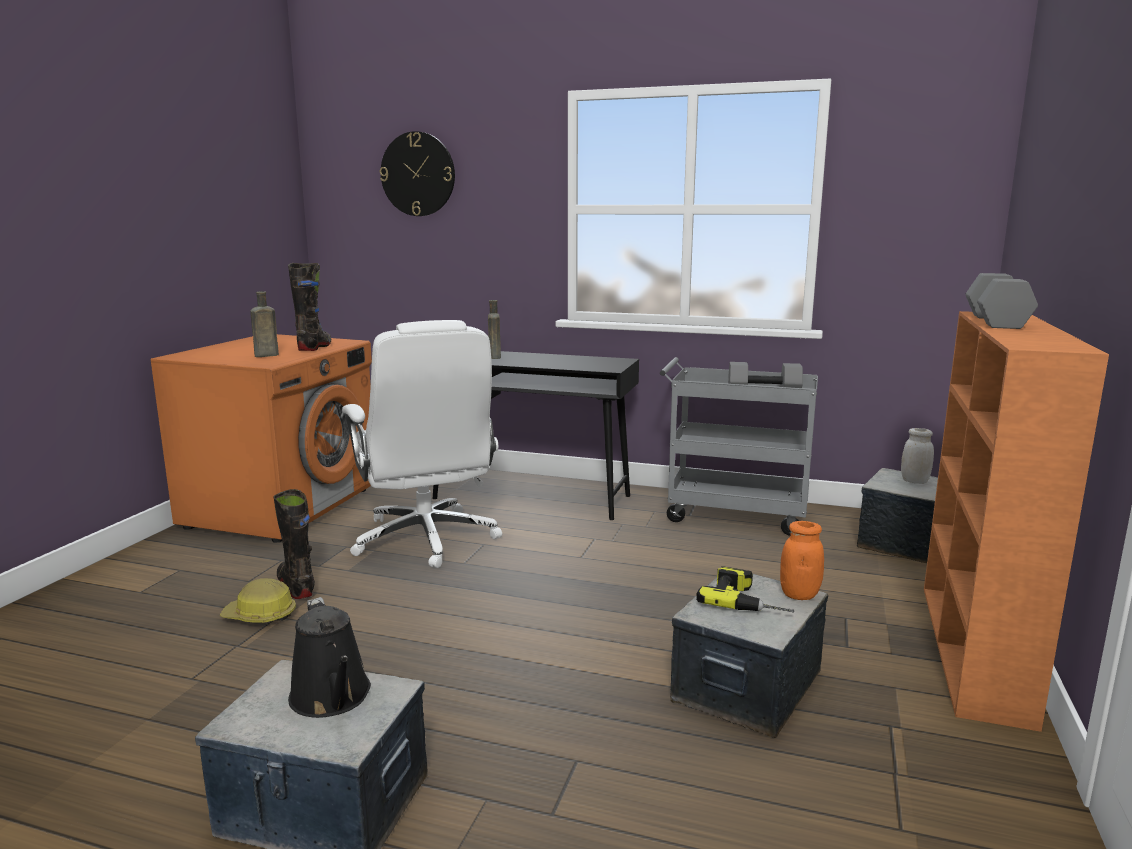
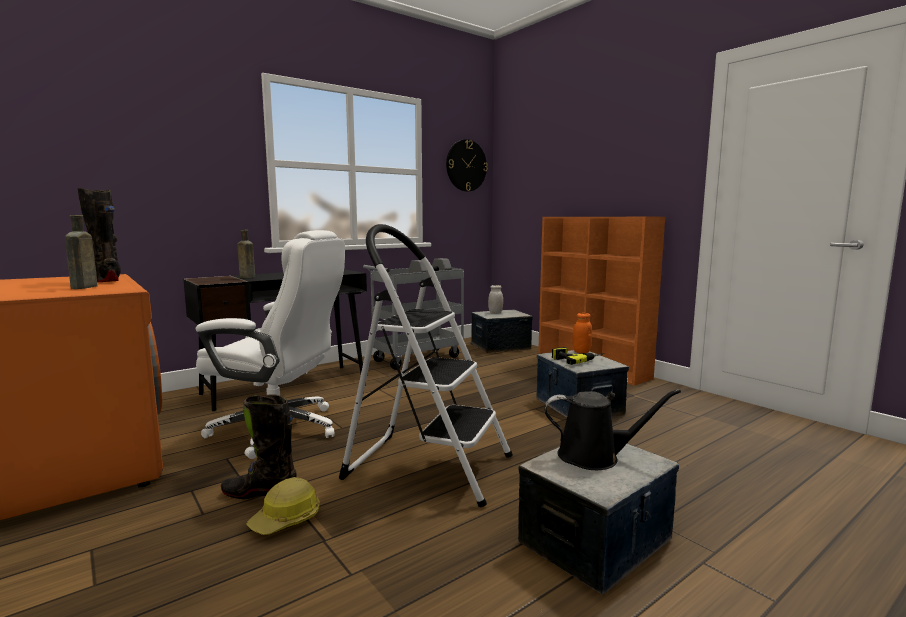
camera: 55 degrees left, 5 degrees down
wall clock [380,131,455,216] -> wall clock moved to [446,139,488,192]
grey dumbbell [965,273,1038,329] -> none
none -> step ladder [339,224,513,507]

